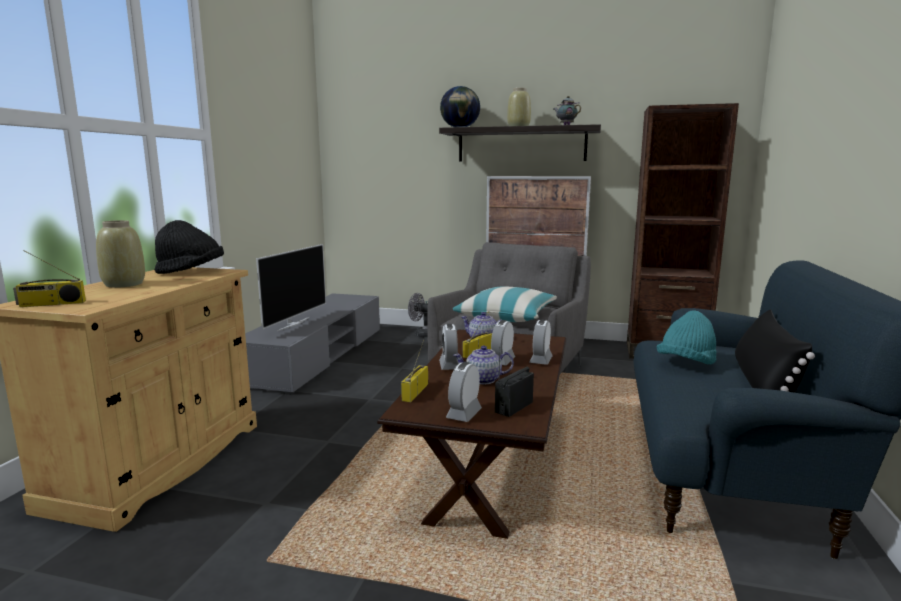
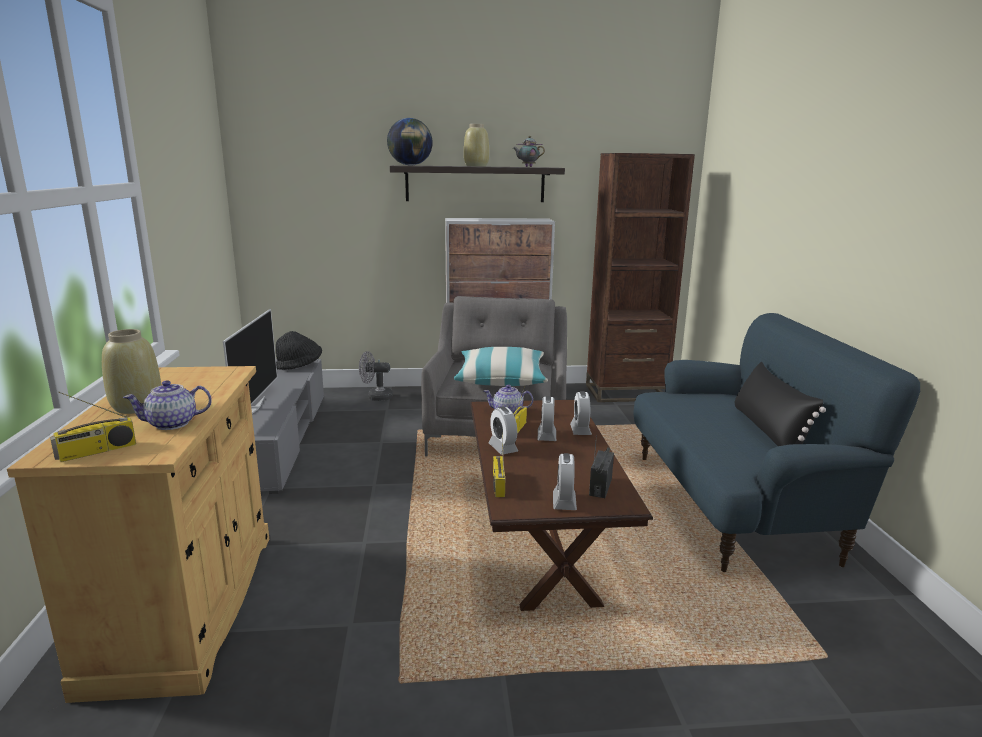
camera: 20 degrees left, 5 degrees up
black hat [155,220,224,274] -> black hat moved to [276,331,322,370]
teapot [453,346,514,385] -> teapot moved to [123,380,212,430]
turquoise hat [657,310,717,364] -> none

